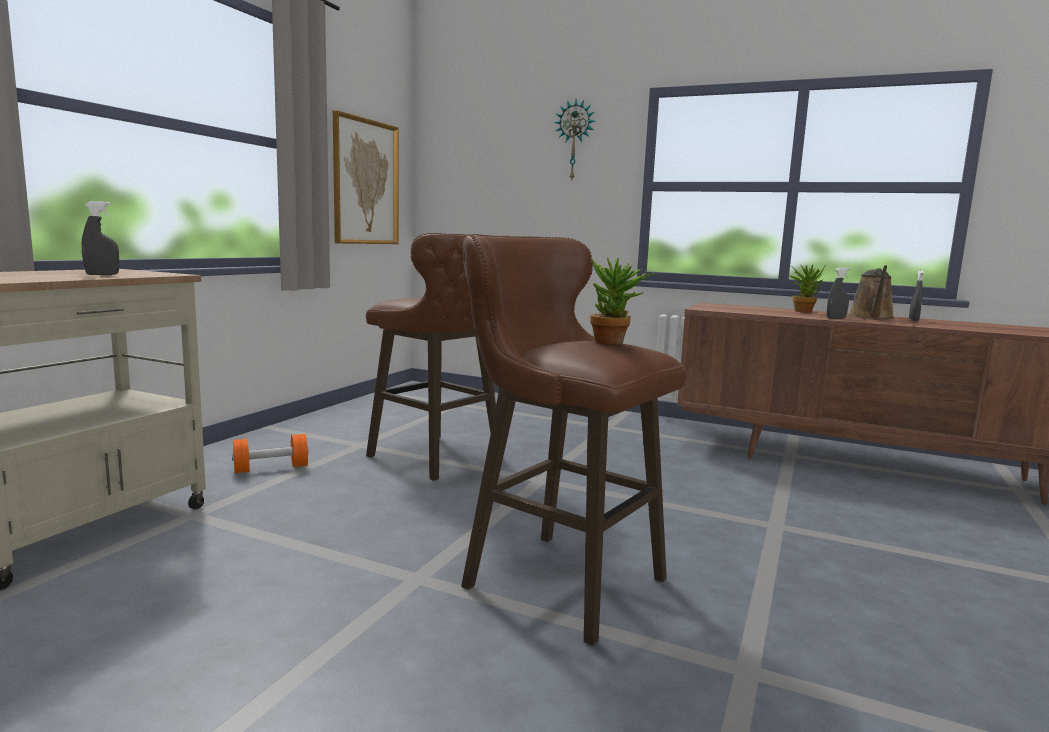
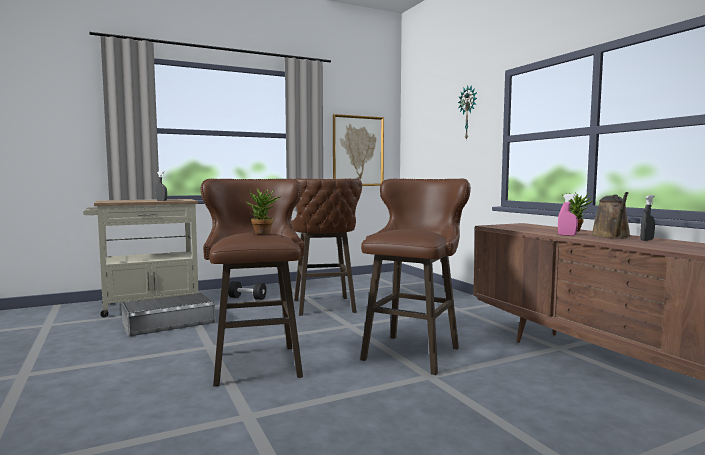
camera: 40 degrees right, 5 degrees down
orange dumbbell [232,434,308,473] -> black dumbbell [228,281,266,300]
grey spray bottle [827,267,851,319] -> pink spray bottle [558,194,578,236]
brown watering can [848,265,894,320] -> brown watering can turned 45 degrees counterclockwise [591,192,631,239]
none -> grey storage box [121,293,215,337]
none -> brown stool [360,179,471,375]

